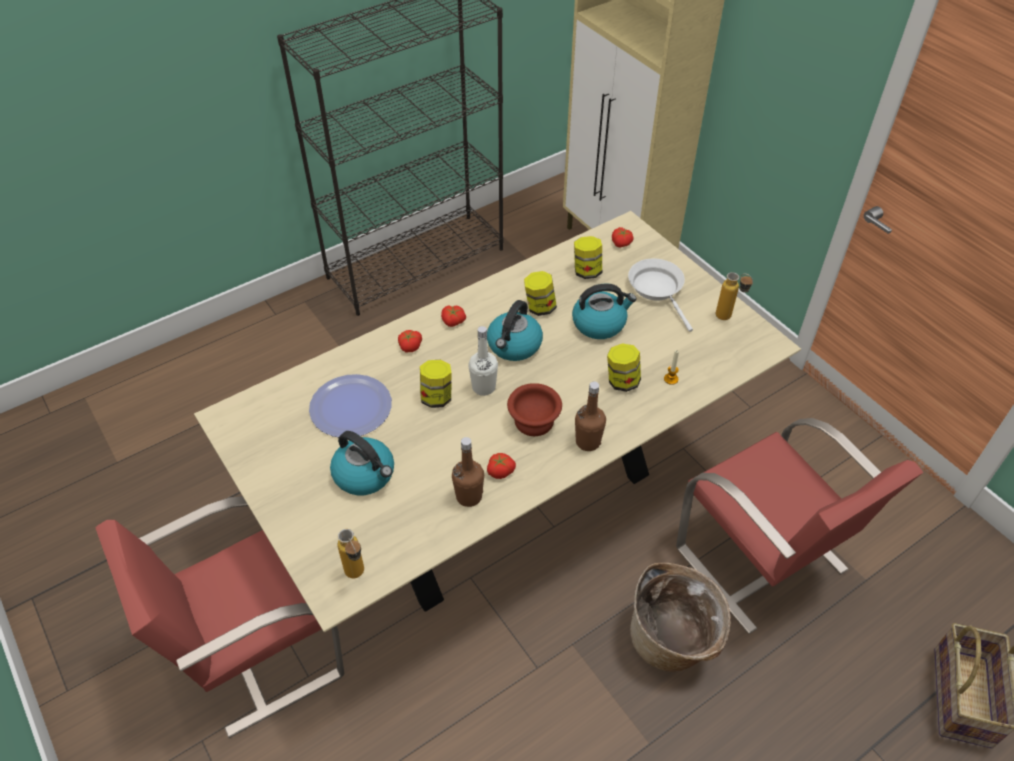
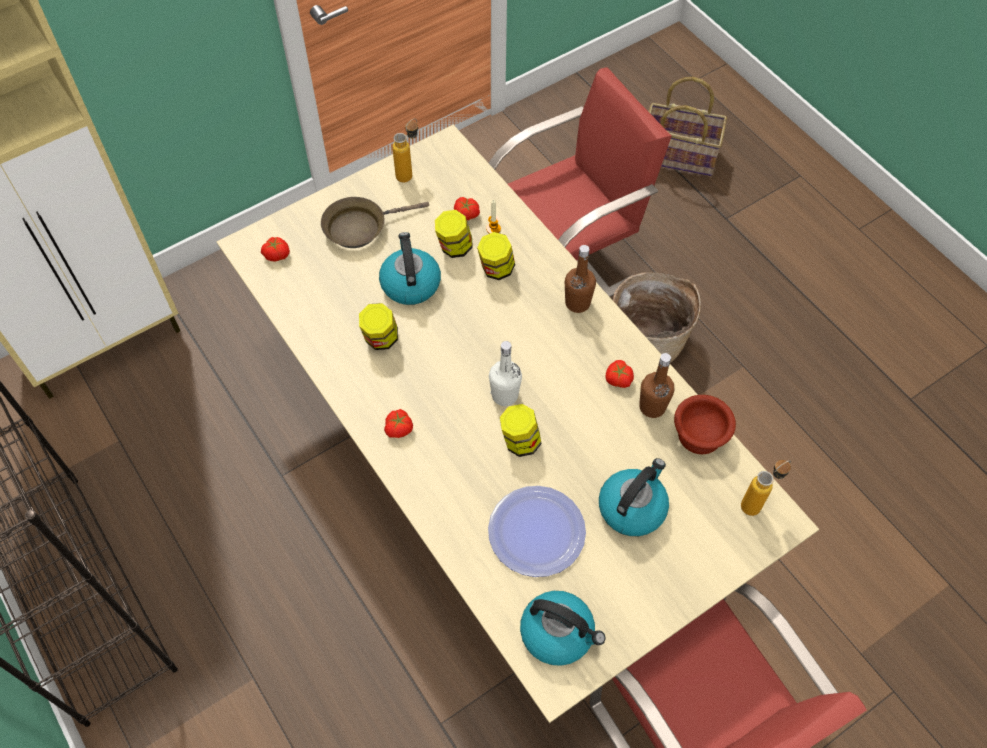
camera: 90 degrees left, 10 degrees up
tomato [398,330,422,352] -> tomato moved to [454,197,480,220]
kettle [487,300,543,361] -> kettle moved to [520,591,605,666]
brown bowl [507,383,562,436] -> brown bowl moved to [674,395,736,454]
jar [574,236,602,279] -> jar moved to [435,210,473,258]
white frying pan [628,258,693,332] -> brown frying pan [321,197,429,248]

